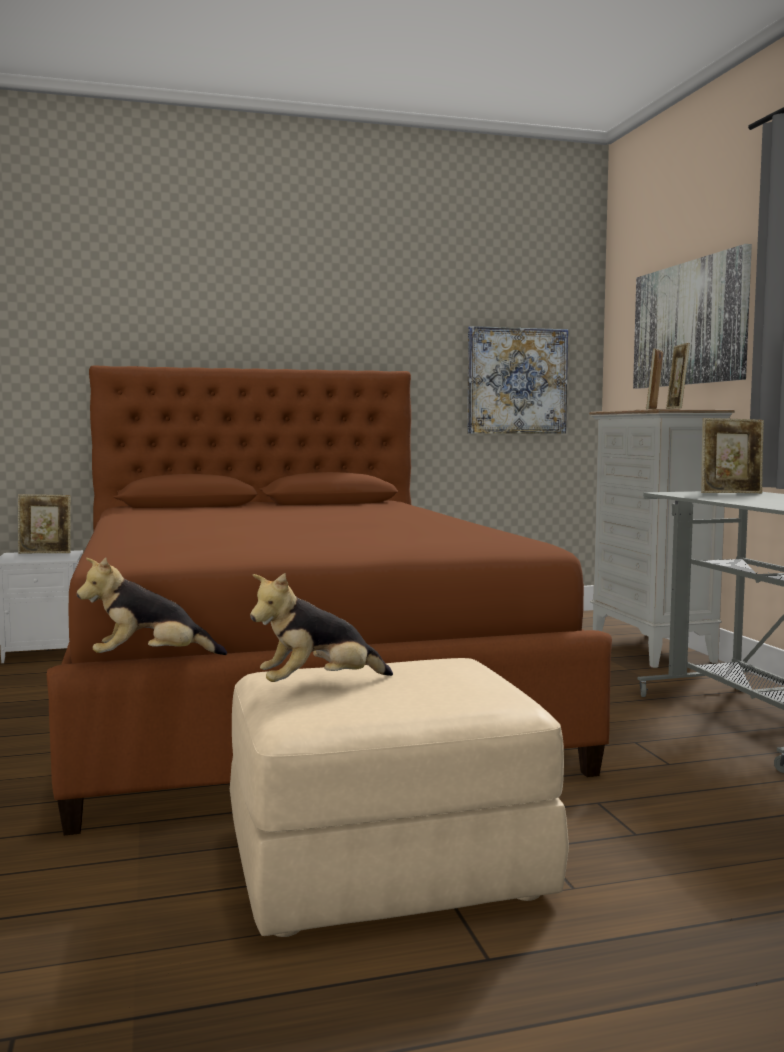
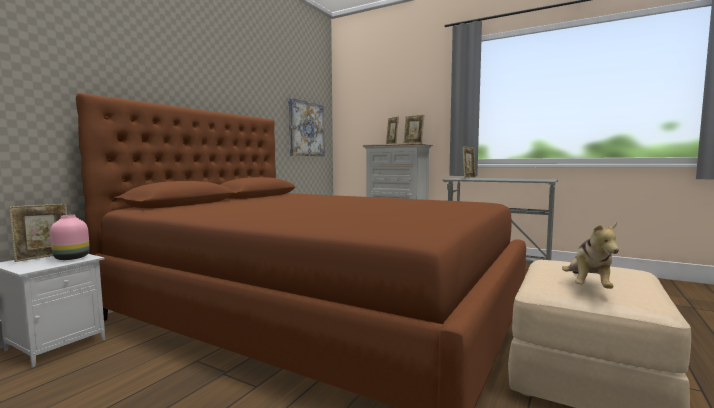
camera: 45 degrees left, 0 degrees up
plush toy [77,557,227,655] -> none
picture [633,244,752,389] -> none
none -> pink vase [50,215,90,260]

